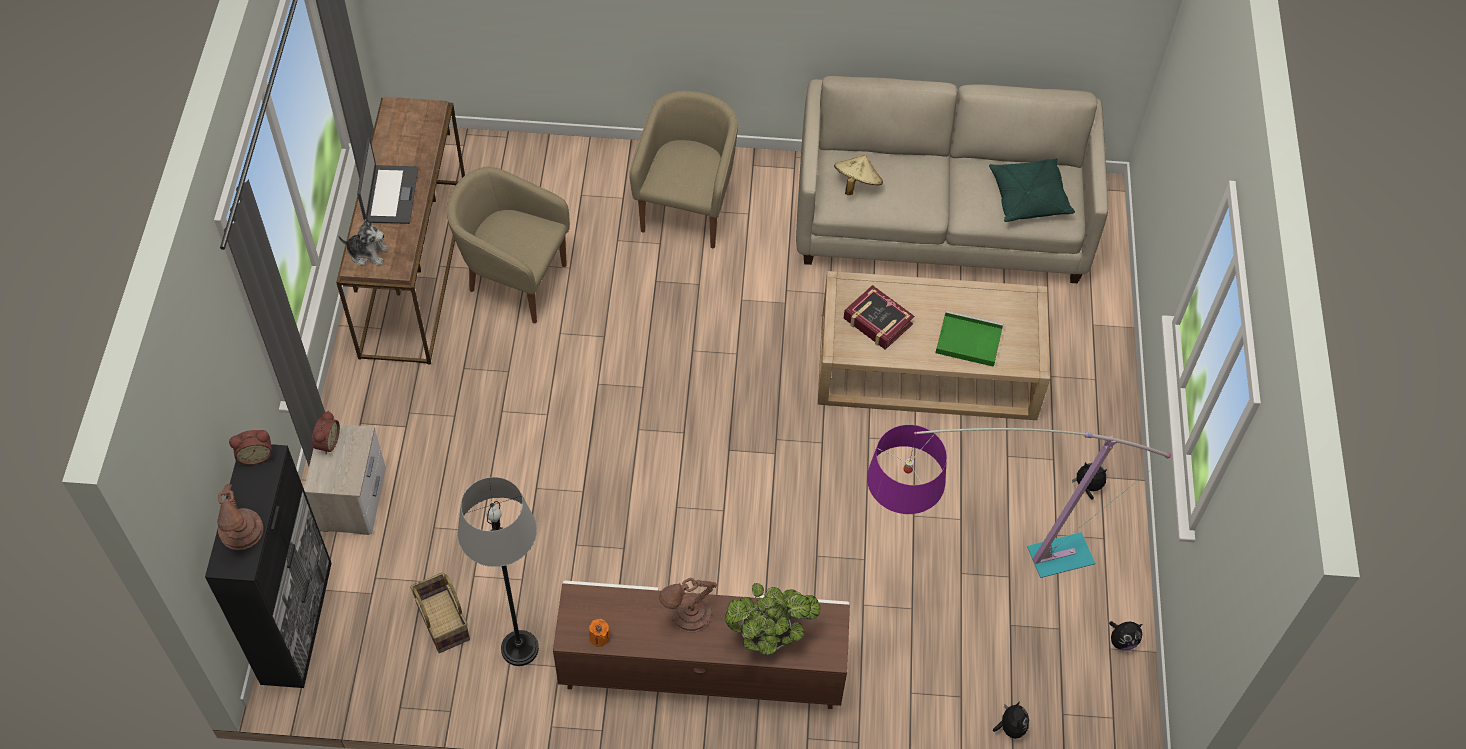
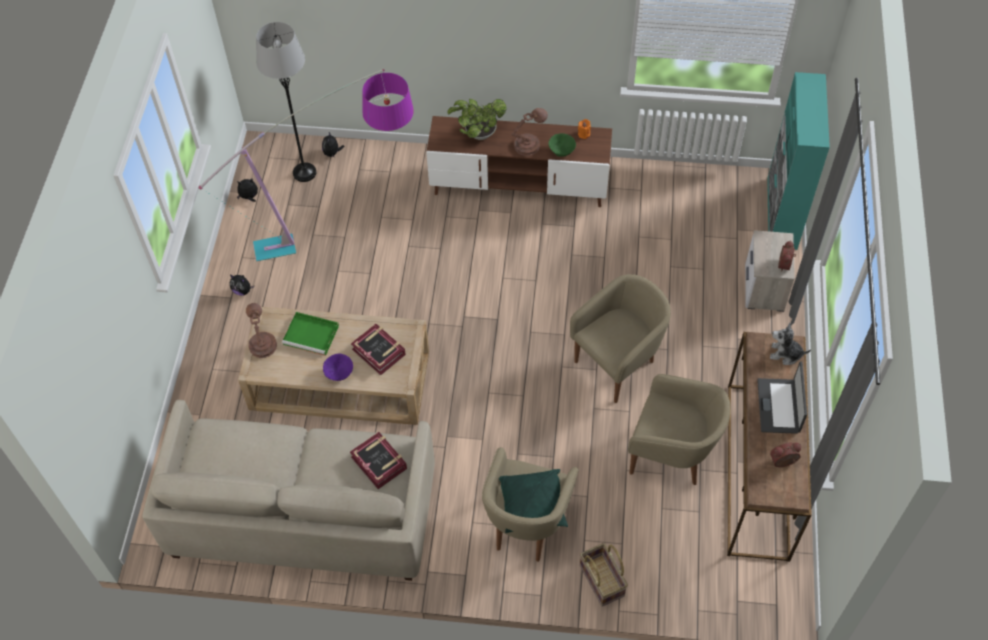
camera: 175 degrees left, 0 degrees up
black cabinet [205,444,332,688] -> turquoise cabinet [767,72,830,250]
brown table lamp [217,484,264,550] -> brown table lamp moved to [246,303,277,358]
alarm clock [229,430,272,465] -> alarm clock moved to [770,442,801,467]
basket [410,572,470,653] -> basket moved to [580,543,628,606]
grey floor lamp [457,477,539,666] -> grey floor lamp moved to [256,22,316,182]
beige hat [834,155,883,195] -> book [350,432,407,489]
green pillow [989,158,1075,222] -> green pillow moved to [499,469,568,533]
none -> purple bowl [323,354,353,381]
none -> green bowl [548,133,576,157]
none -> beige armchair [570,274,671,403]

